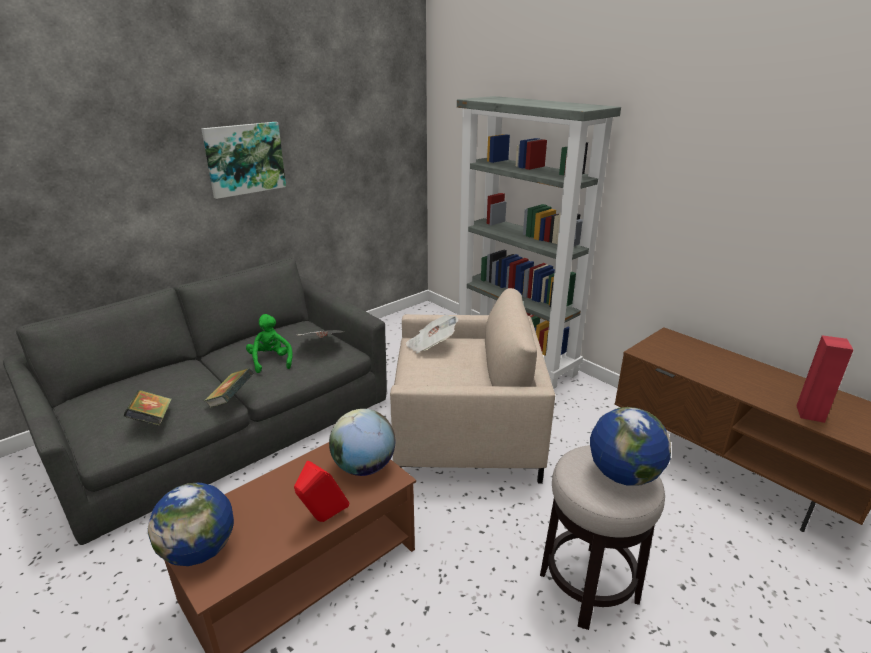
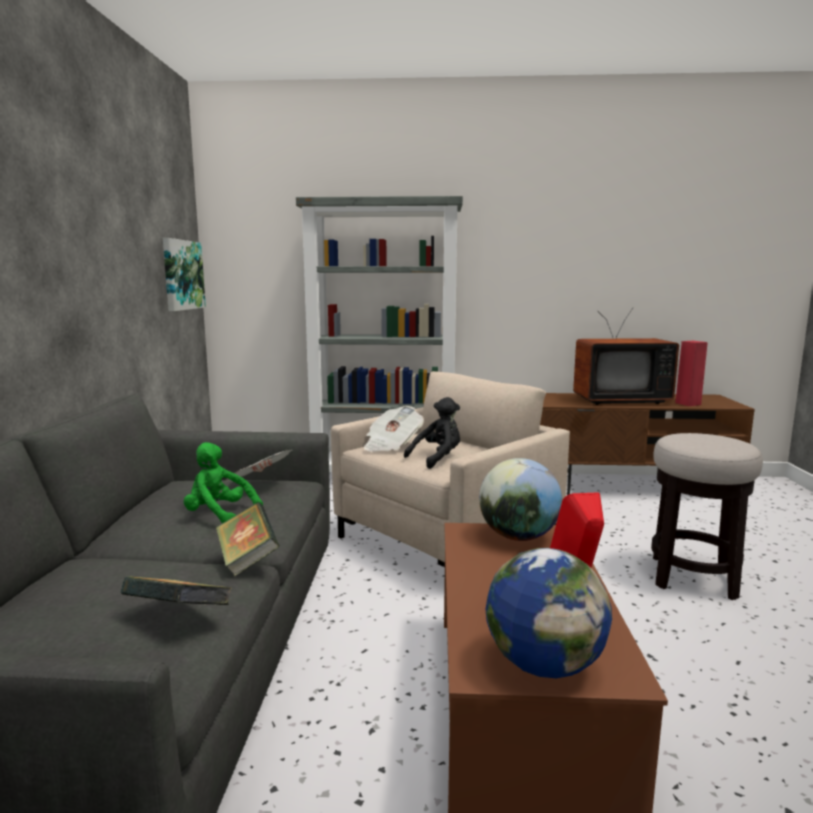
camera: 45 degrees left, 15 degrees down
picture [201,122,286,199] -> picture moved to [163,238,206,311]
globe [590,407,671,486] -> none
none -> black plush toy [404,397,460,469]
none -> television [573,308,679,405]

